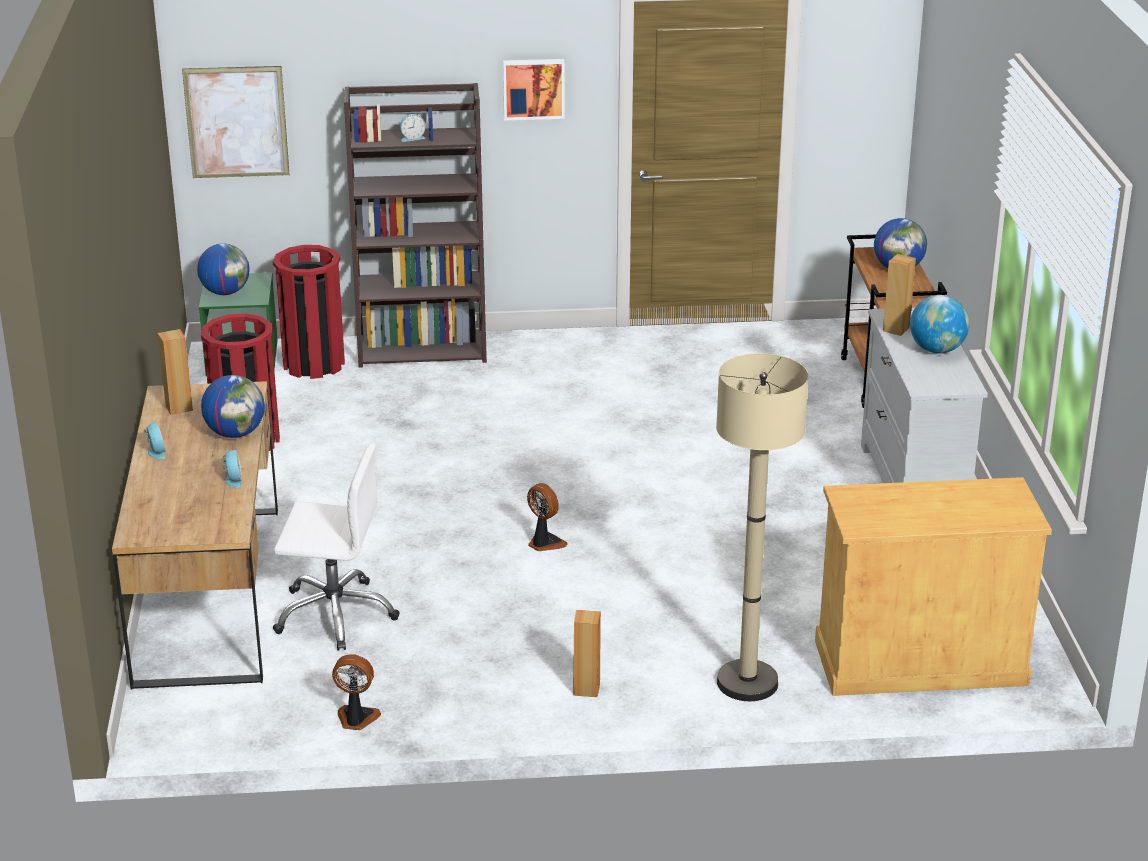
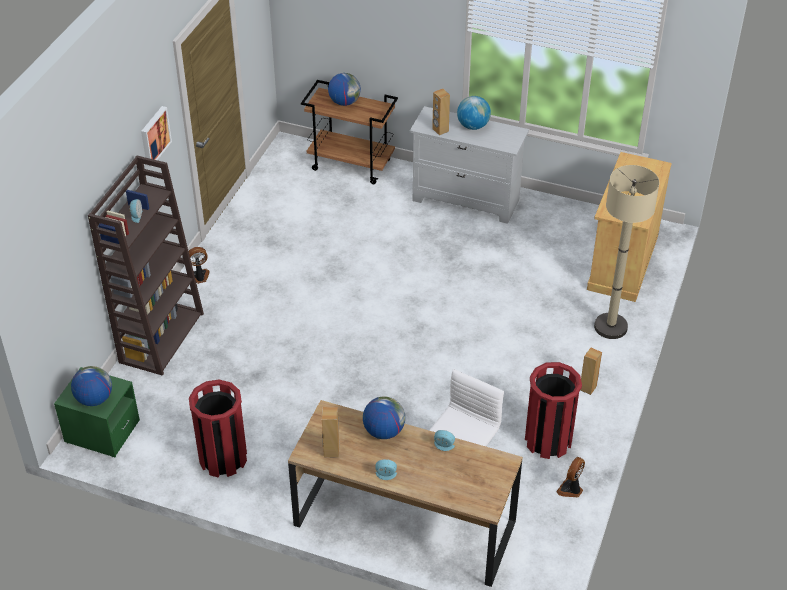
camera: 65 degrees left, 15 degrees up
picture [182,66,290,178] -> none
red trash can [273,245,345,379] -> red trash can moved to [525,362,582,459]
fan [527,483,568,551] -> fan moved to [189,247,209,284]

